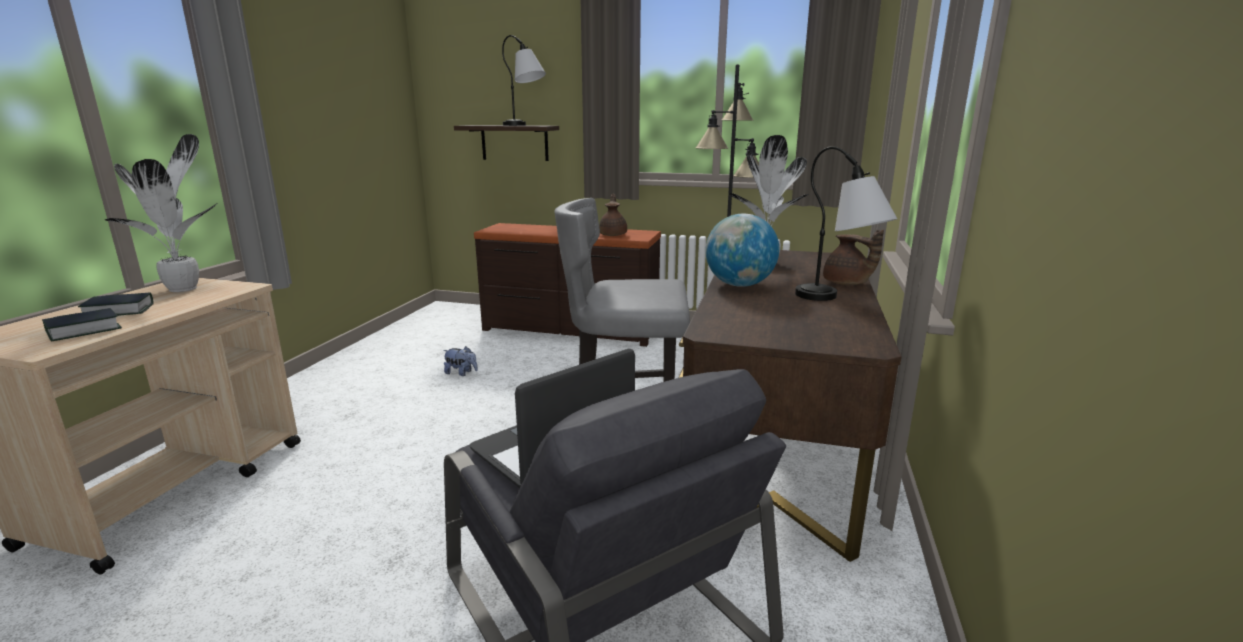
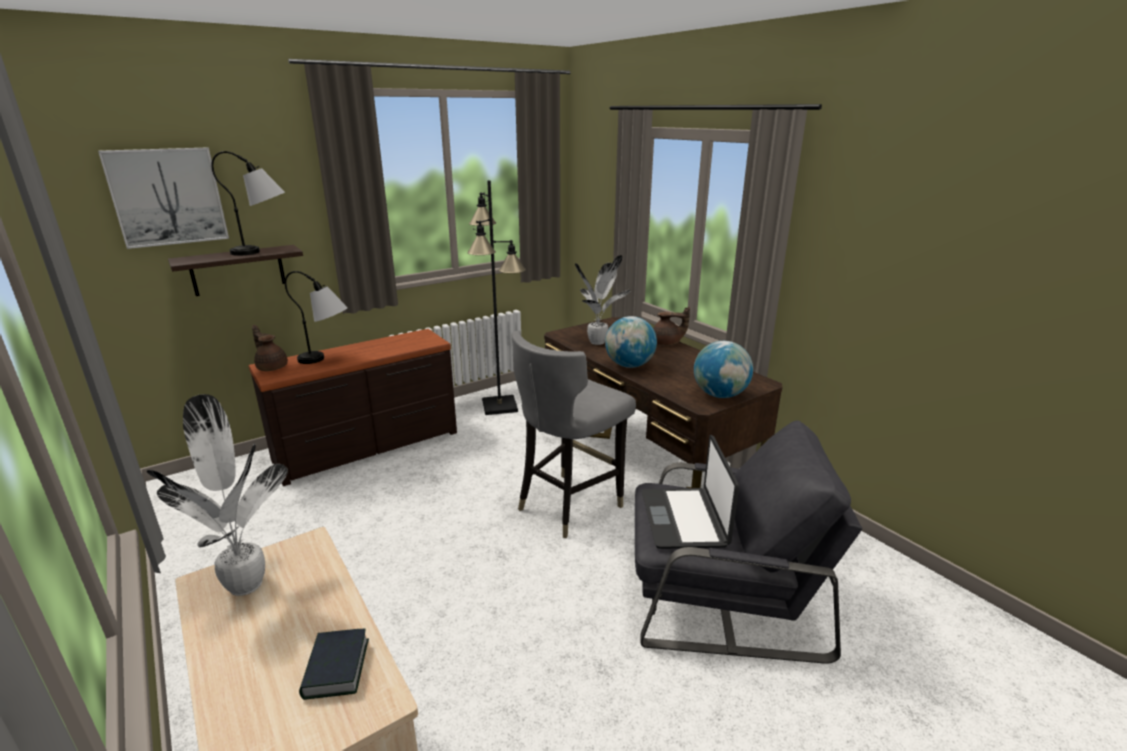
camera: 50 degrees left, 5 degrees up
book [78,292,154,316] -> none
plush toy [443,346,478,376] -> none
brown teapot [599,194,627,236] -> brown teapot moved to [252,325,288,371]
table lamp [795,146,897,301] -> table lamp moved to [285,271,348,364]
none -> picture [98,147,229,249]
none -> globe [694,341,753,398]

